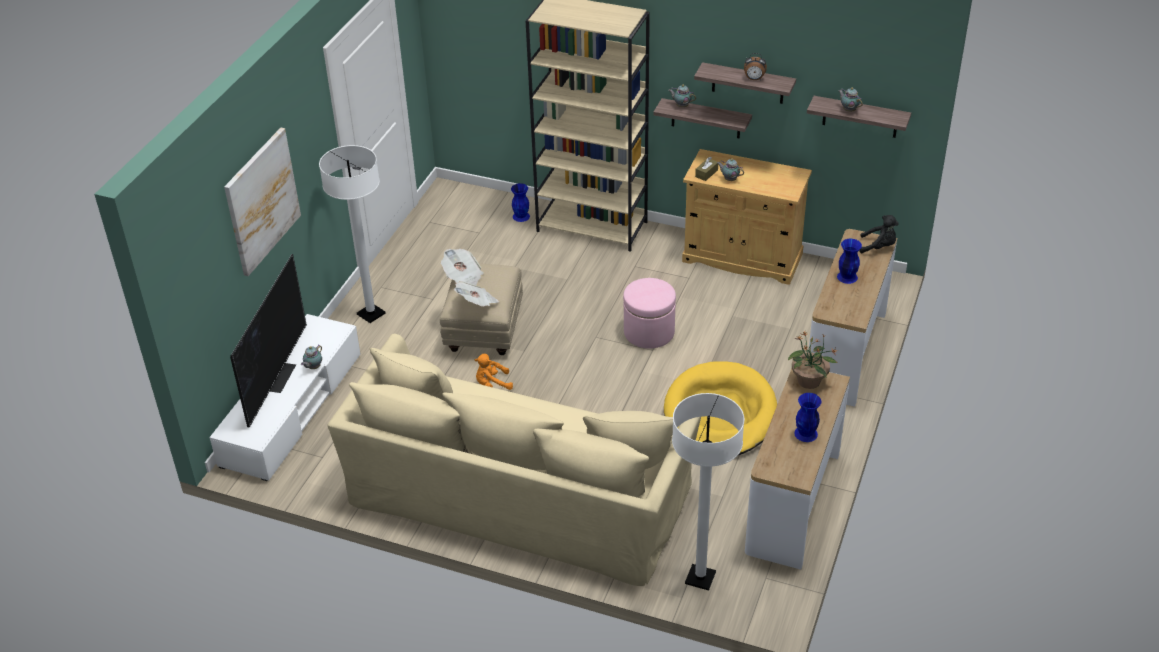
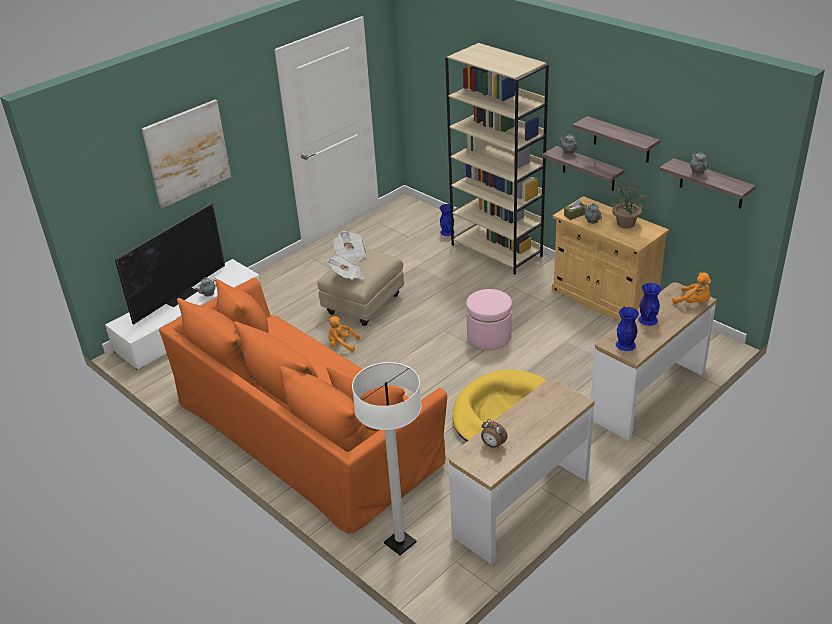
camera: 25 degrees right, 5 degrees down
white floor lamp [319,145,386,323] -> none
beige sofa [327,334,701,586] -> orange sofa [159,278,447,534]
alarm clock [744,53,767,80] -> alarm clock moved to [481,419,508,448]
potted plant [788,331,839,389] -> potted plant moved to [610,182,646,229]
blue vase [794,393,821,442] -> blue vase moved to [616,307,639,351]
black plush toy [859,215,899,253] -> orange plush toy [673,272,711,304]

